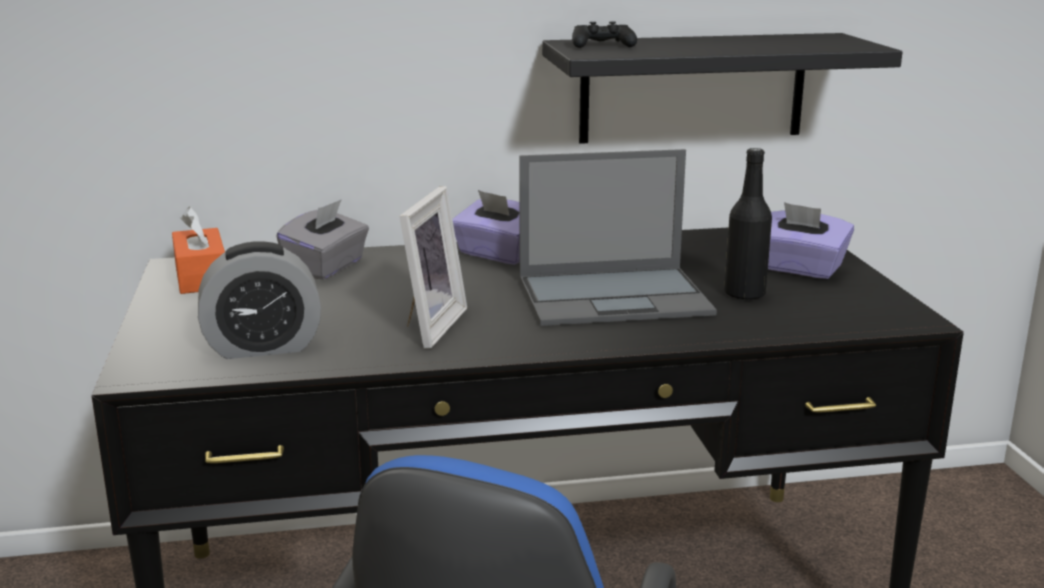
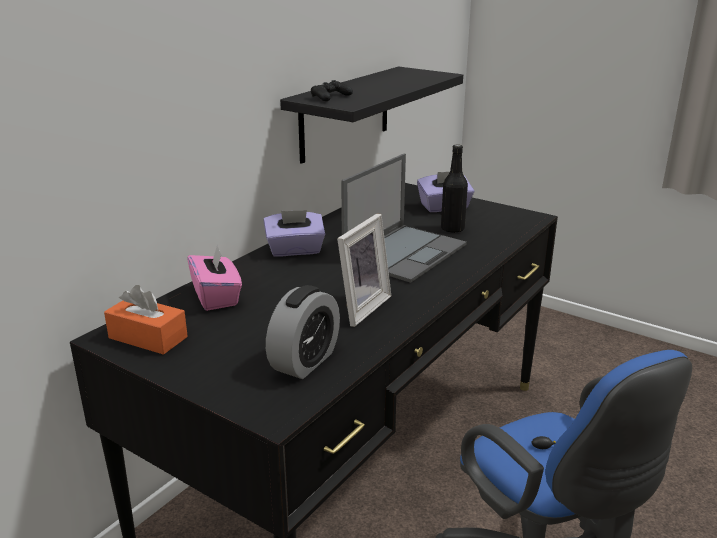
camera: 45 degrees left, 5 degrees up
grey tissue box [276,199,369,280] -> pink tissue box [187,244,242,311]
picture frame [399,186,467,349] -> picture frame turned 60 degrees clockwise [337,214,391,327]

